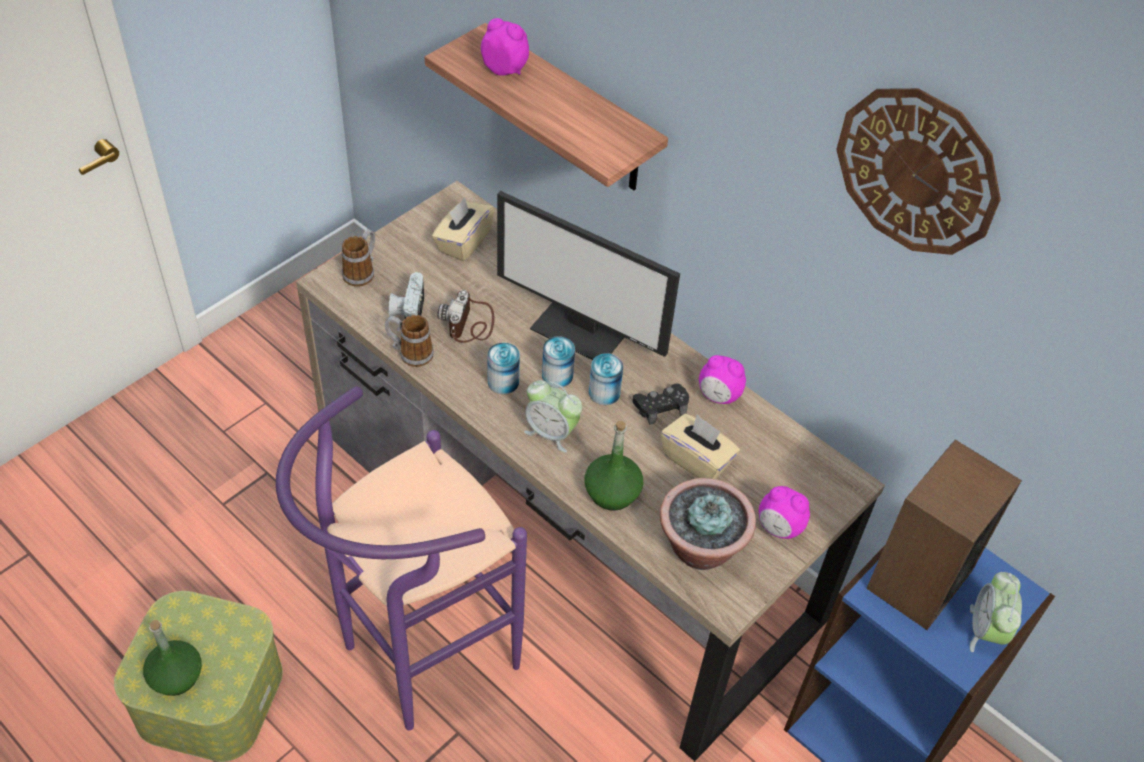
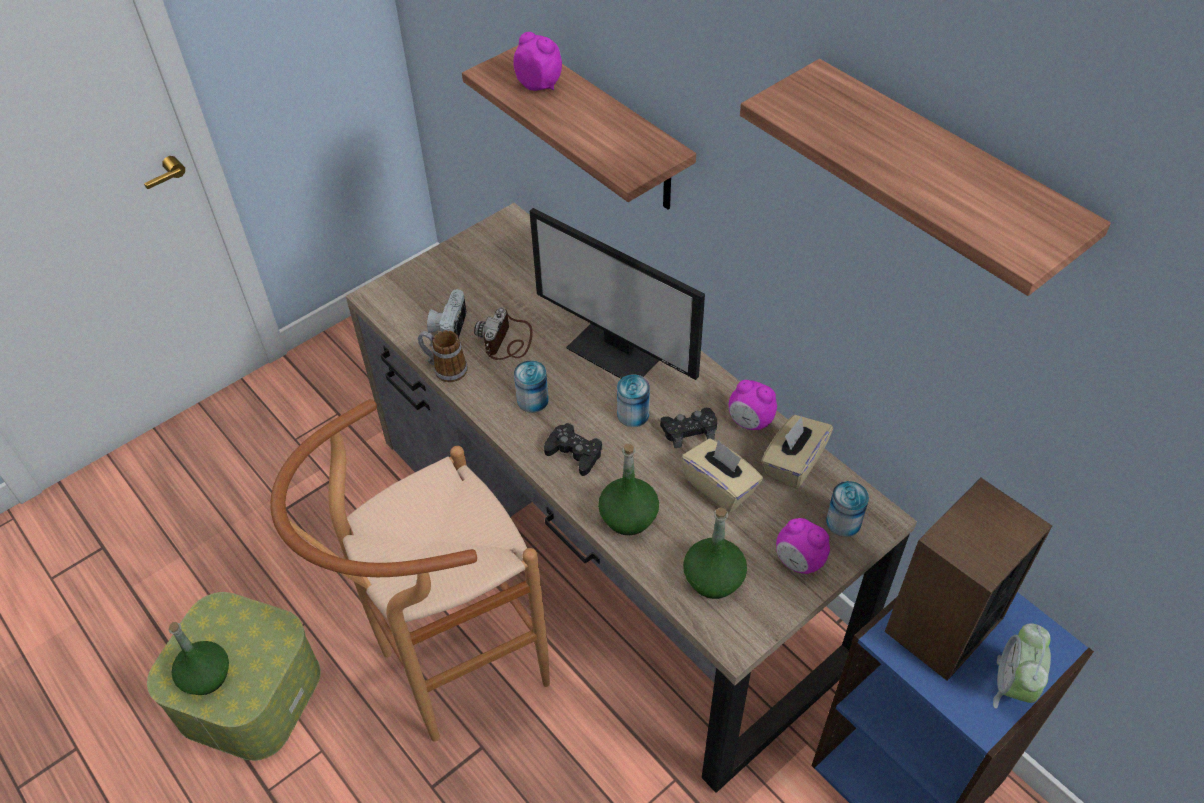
camera: 10 degrees right, 0 degrees up
purple stool [276,386,527,731] -> brown stool [270,399,550,742]
mug [342,229,375,287] -> none
beige tissue box [432,197,495,261] -> beige tissue box moved to [761,415,833,489]
alarm clock [524,380,582,453] -> black game controller [544,423,602,476]
can [542,336,575,388] -> can moved to [826,481,869,537]
potted plant [660,478,756,570] -> green bottle [683,507,747,599]
wall clock [836,88,1001,255] -> shelf [740,59,1111,296]

